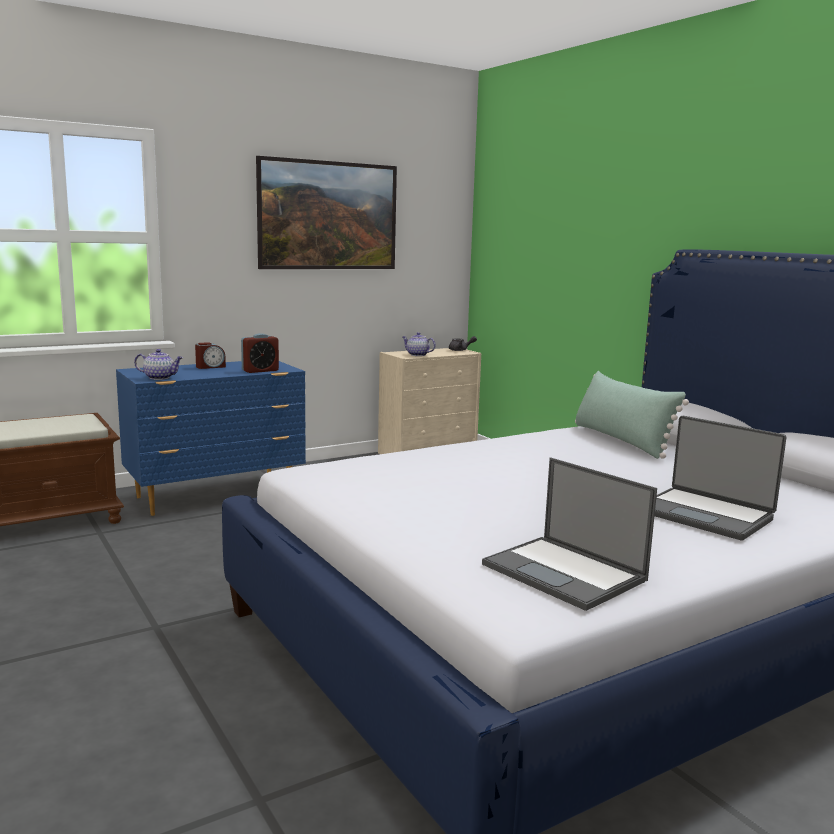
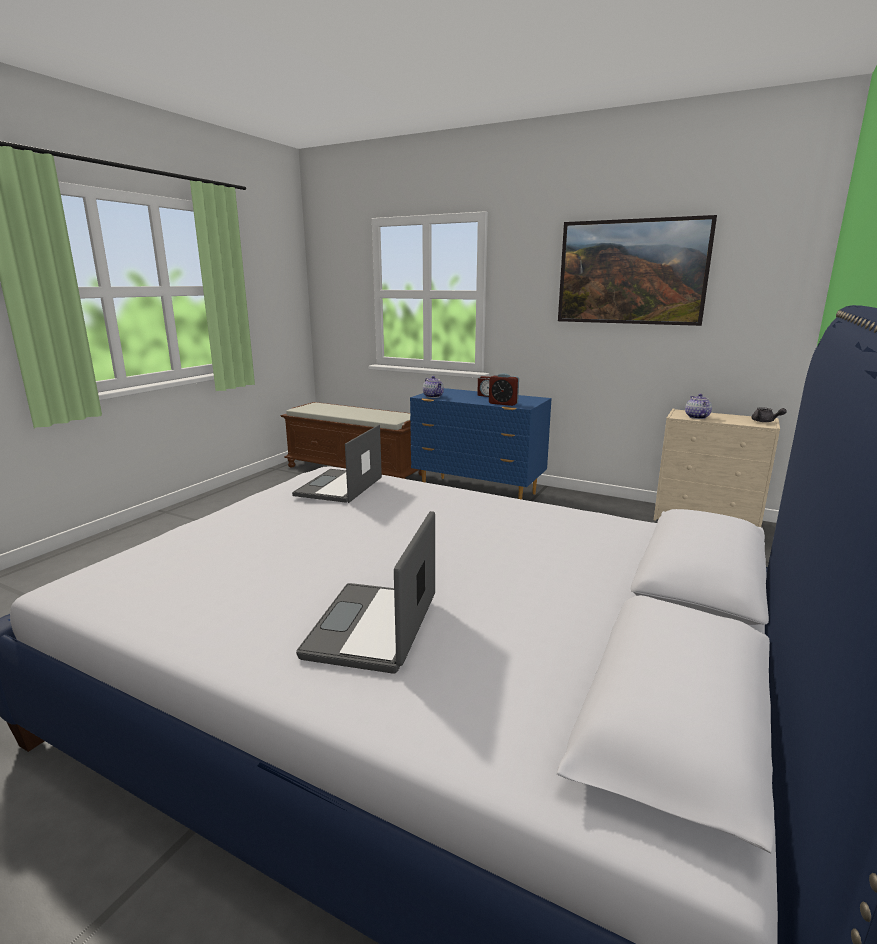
camera: 60 degrees right, 5 degrees up
laptop [482,457,657,611] -> laptop moved to [292,425,382,503]
green pillow [575,371,689,459] -> none

